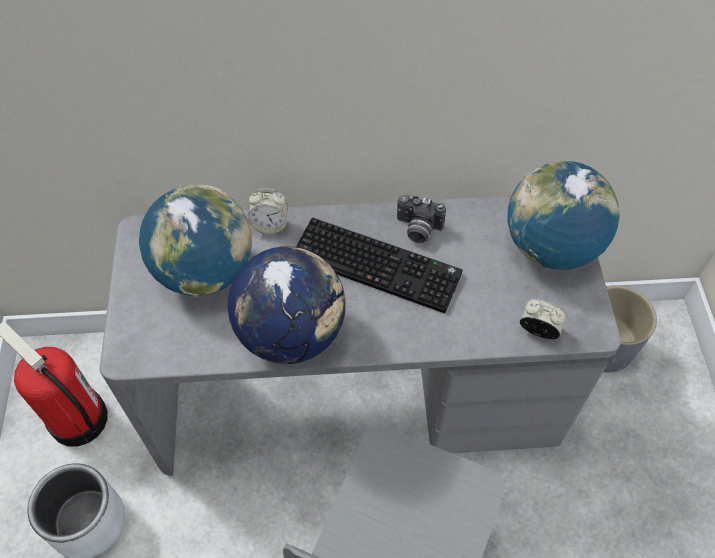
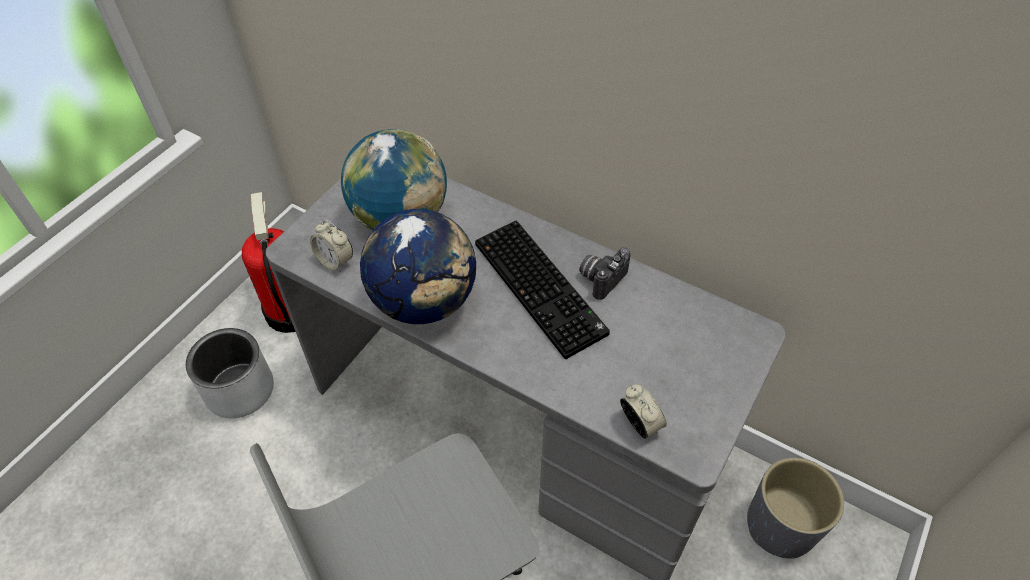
camera: 35 degrees right, 5 degrees down
alarm clock [247,188,288,234] -> alarm clock moved to [310,220,353,272]
camera [397,195,446,243] -> camera turned 75 degrees clockwise [579,247,631,300]
globe [508,160,620,270] -> none

